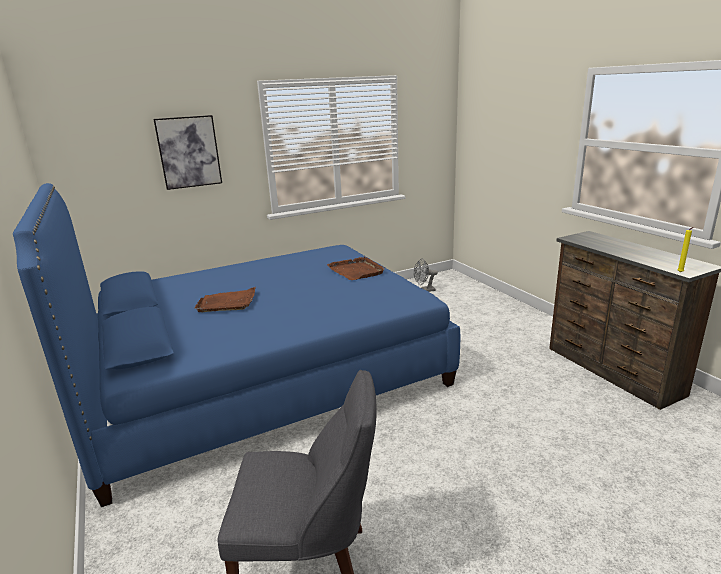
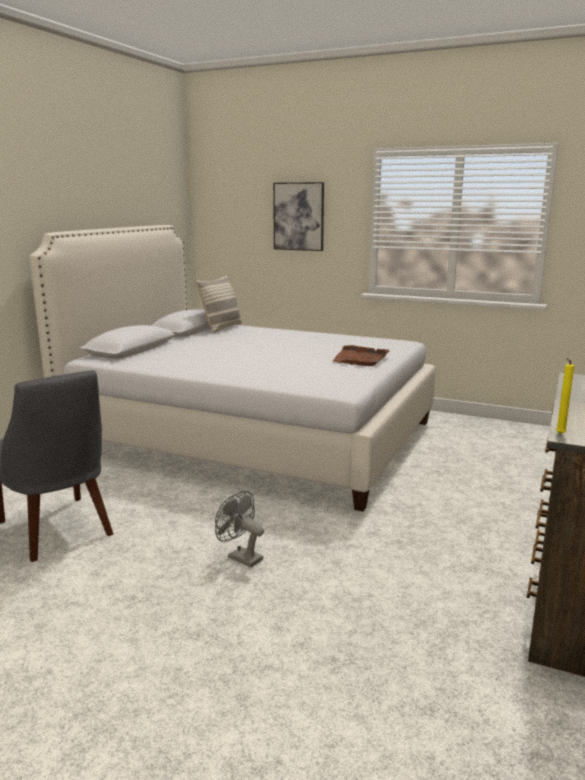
camera: 50 degrees right, 5 degrees down
blue bed [13,183,460,507] -> white bed [29,225,435,512]
brown tray [194,287,256,312] -> none
grey fan [414,259,438,292] -> grey fan moved to [215,491,264,567]
none -> pillow [196,276,242,334]

